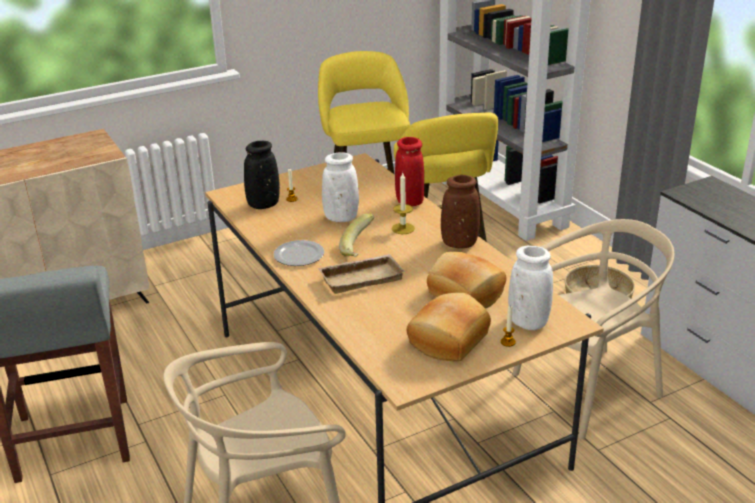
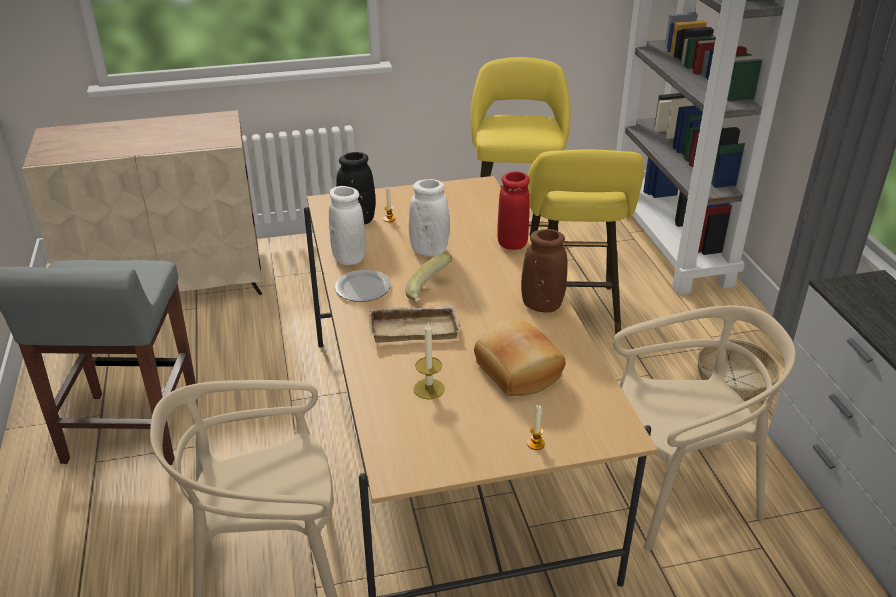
camera: 15 degrees right, 5 degrees up
candle [392,173,415,234] -> candle moved to [414,323,445,400]
bread [407,292,491,361] -> none
white vase [508,246,553,330] -> white vase moved to [329,186,366,265]

